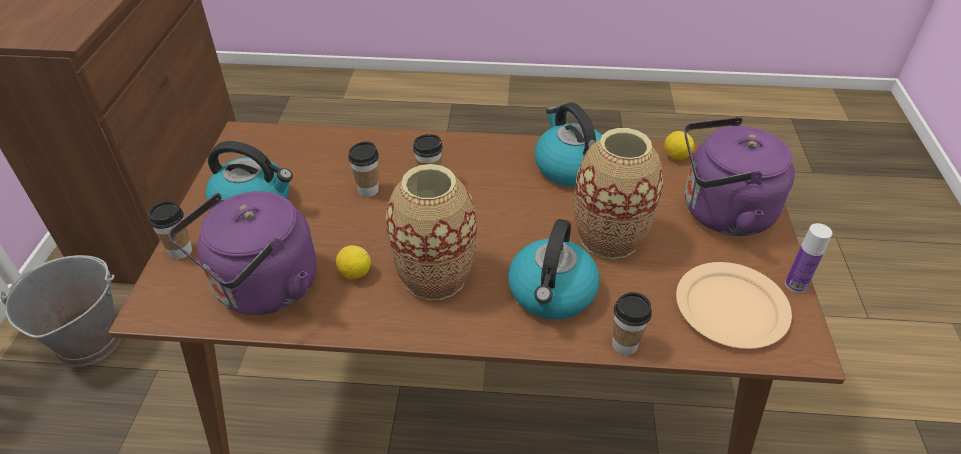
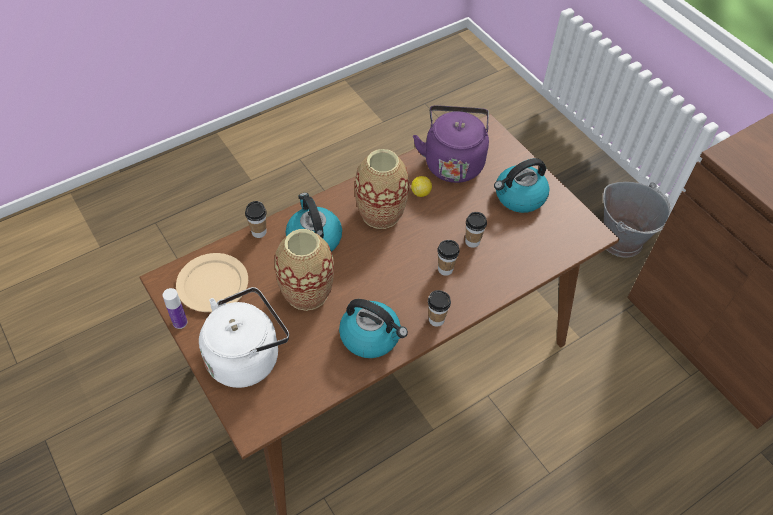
camera: 140 degrees right, 10 degrees up
cup [149,201,192,259] -> cup moved to [428,290,451,327]
lemon [664,131,694,160] -> none
purple kettle [684,117,795,236] -> white kettle [199,287,289,388]

